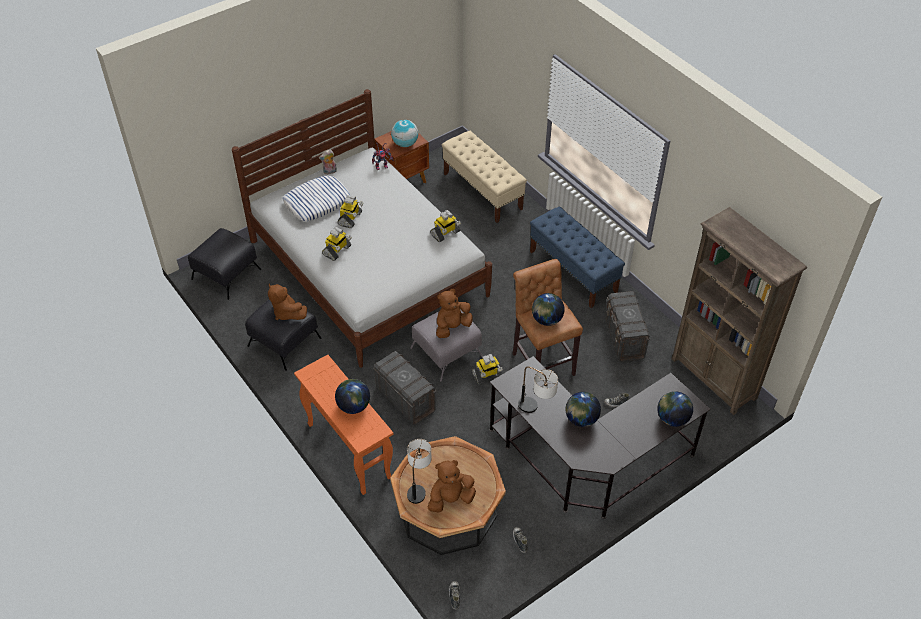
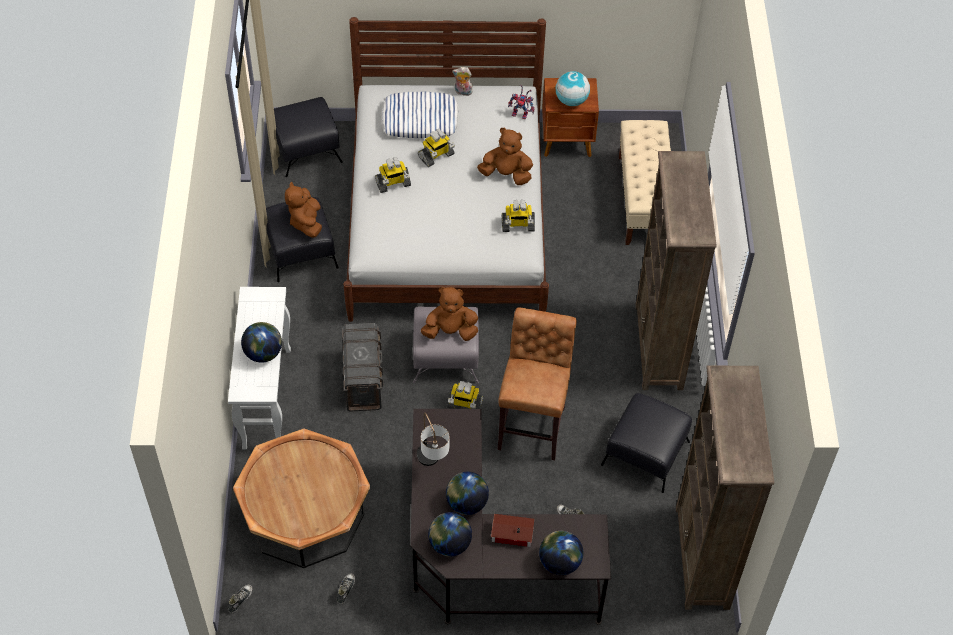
camera: 35 degrees right, 5 degrees up
orange console table [294,355,393,495] -> white console table [228,287,291,450]
table lamp [407,439,432,504] -> none
brown plush toy [428,460,476,513] -> brown plush toy moved to [477,128,533,185]
blue bench [530,206,625,308] -> brown bookcase [635,151,716,390]
globe [532,293,565,326] -> globe moved to [428,512,472,556]
grey storage box [605,291,651,362] -> black ottoman [601,393,692,493]
none -> toy house [491,514,535,547]

